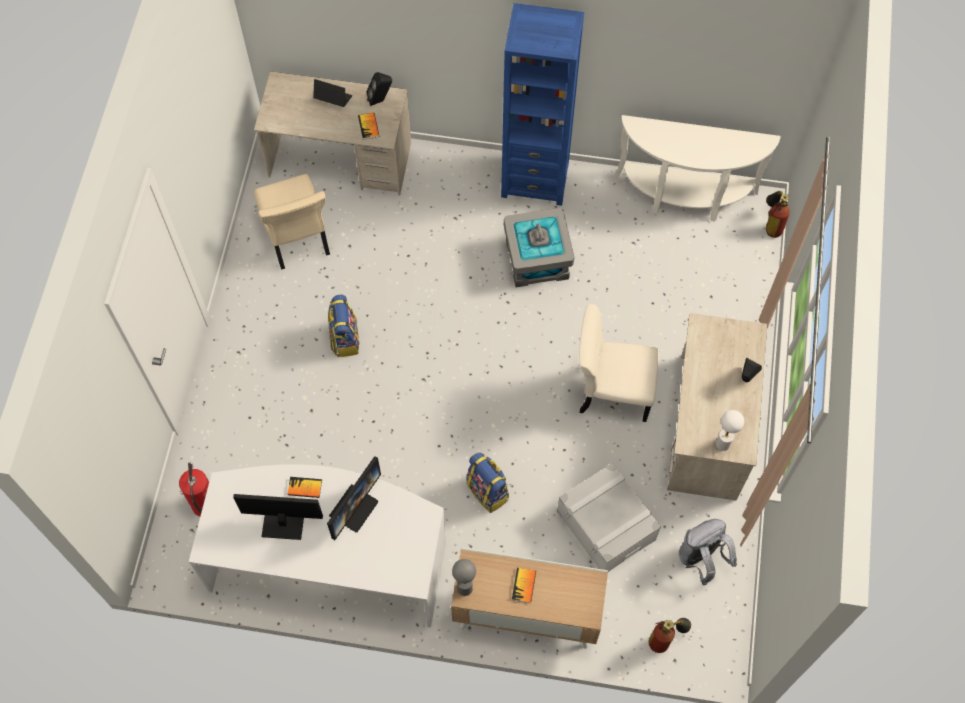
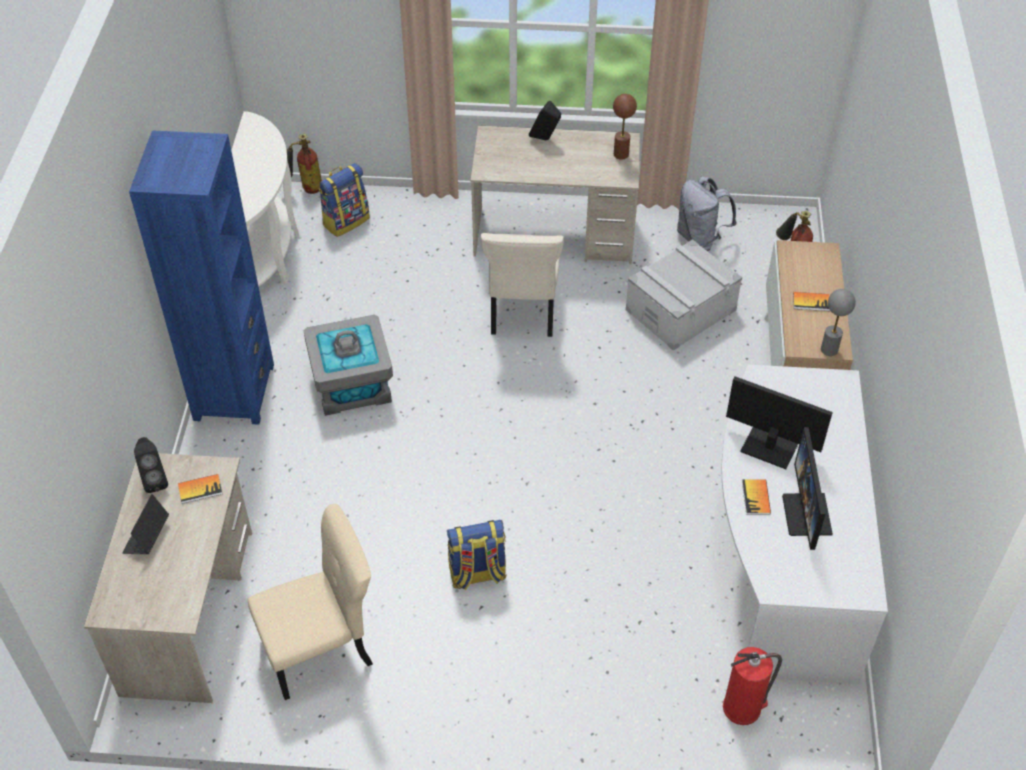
camera: 95 degrees left, 15 degrees down
backpack [467,453,509,513] -> backpack moved to [319,163,370,237]
white table lamp [716,410,744,451] -> brown table lamp [613,94,637,160]

